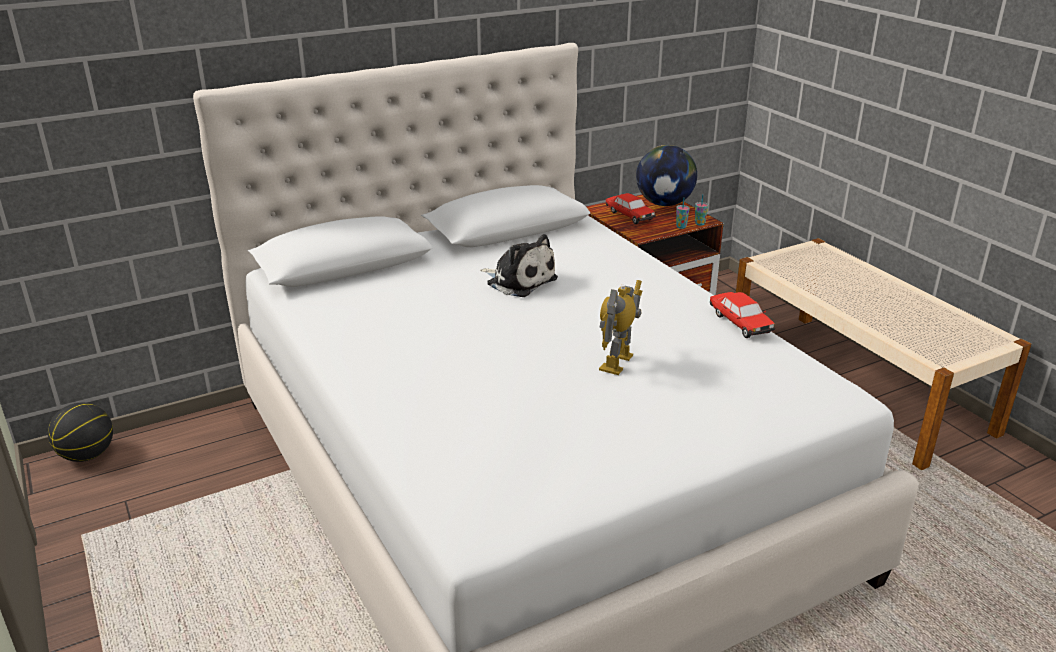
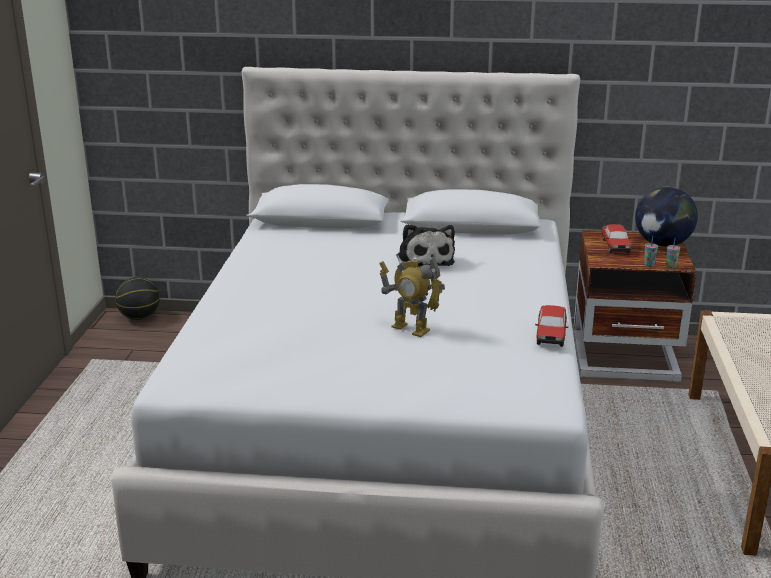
camera: 35 degrees right, 5 degrees down
toy robot [599,280,642,375] -> toy robot turned 120 degrees counterclockwise [379,257,445,337]

